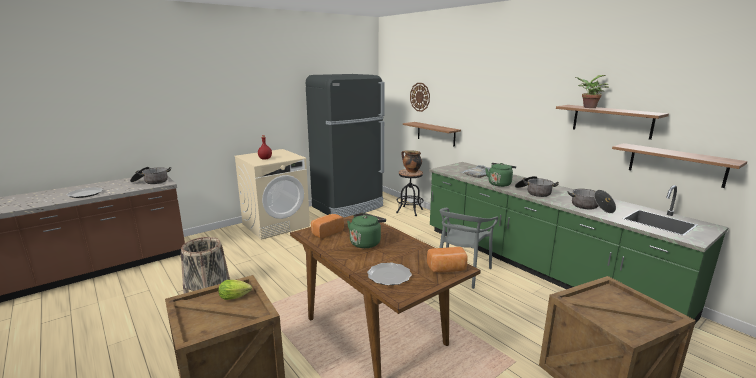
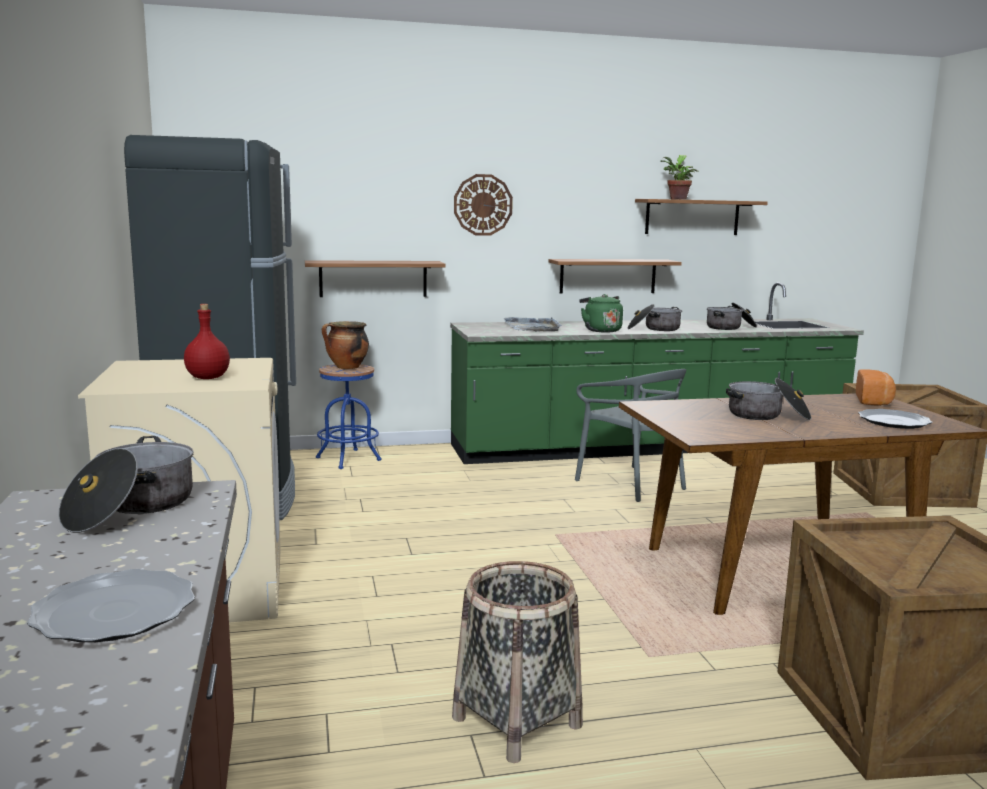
camera: 65 degrees left, 5 degrees down
lettuce [219,280,252,300] -> none
bread [311,214,344,238] -> none
green kettle [347,213,386,248] -> cooking pot [726,378,811,420]
black stool [396,169,424,216] -> blue stool [316,364,381,469]
wall clock [410,83,430,112] -> wall clock moved to [454,174,513,236]
shelf [612,143,747,188] -> shelf moved to [548,259,682,294]

